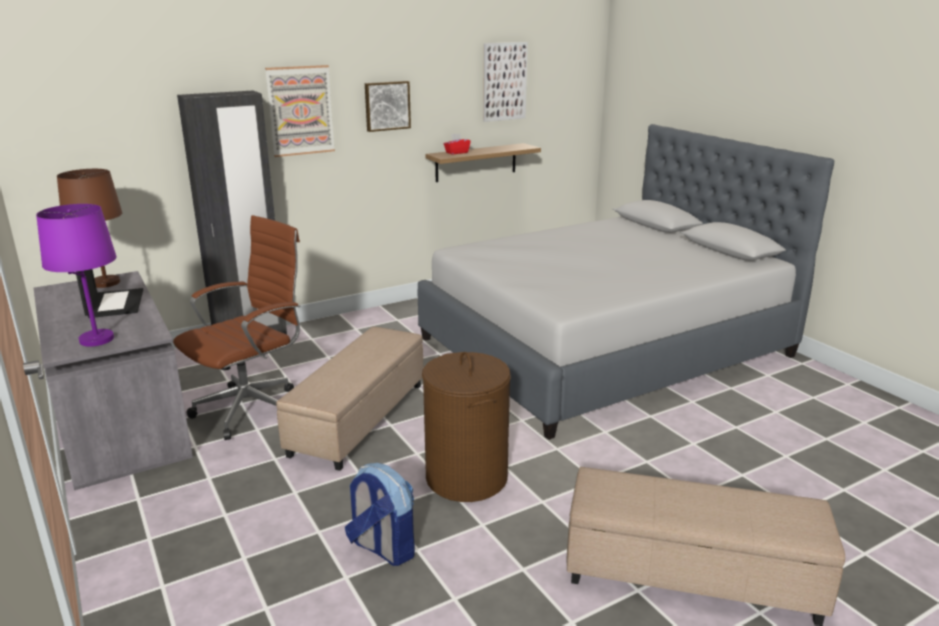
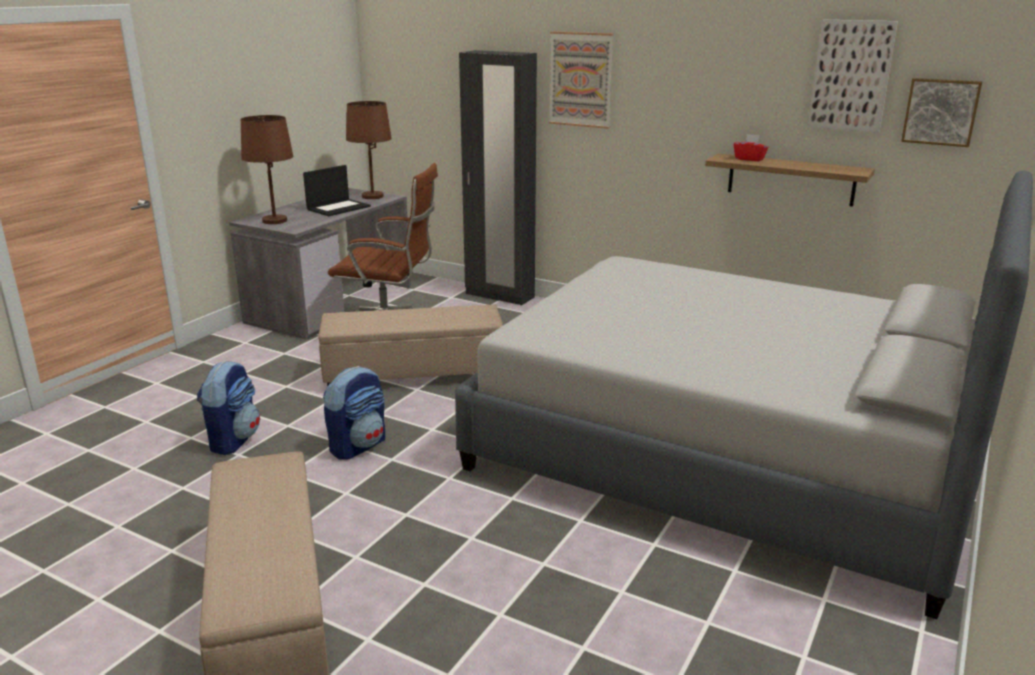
camera: 60 degrees right, 0 degrees up
purple table lamp [36,204,117,347] -> brown table lamp [241,115,294,224]
picture [365,81,411,132] -> picture moved to [901,78,983,147]
brown laundry basket [422,352,511,502] -> backpack [323,366,385,460]

